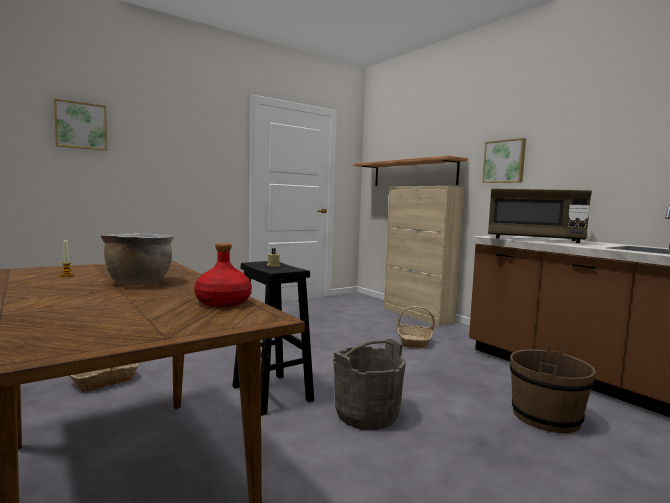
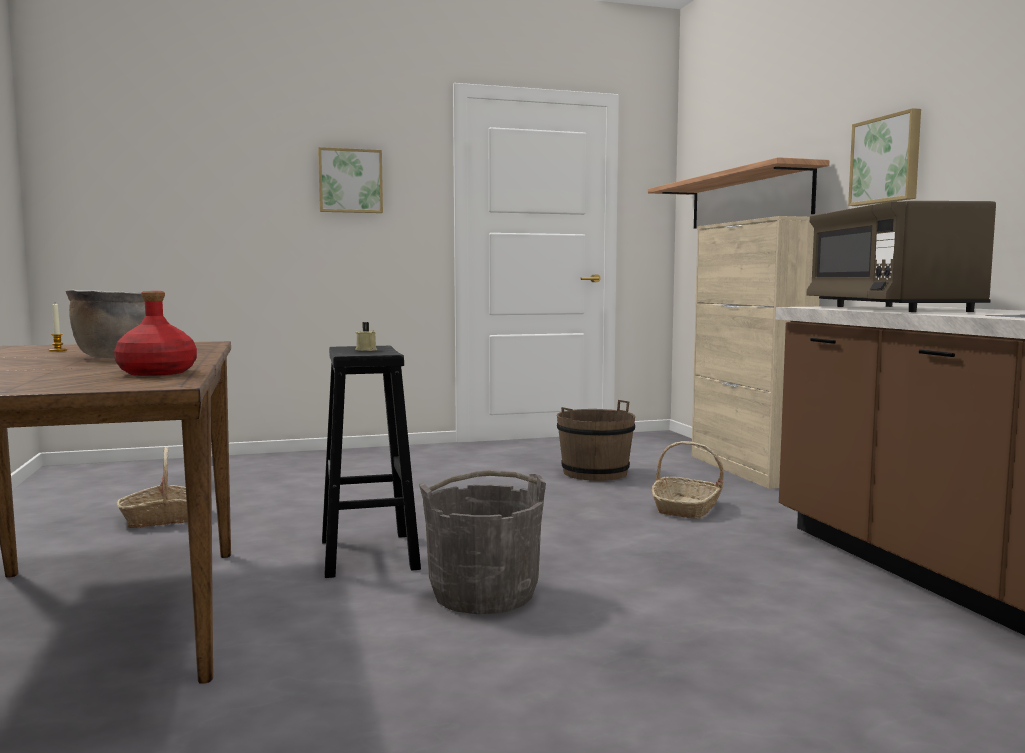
camera: 20 degrees right, 0 degrees up
picture [54,99,107,151] -> picture moved to [318,147,383,213]
brown microwave [488,188,592,243] -> brown microwave turned 45 degrees clockwise [806,201,996,312]
brown bucket [510,341,596,433] -> brown bucket moved to [557,400,635,481]

